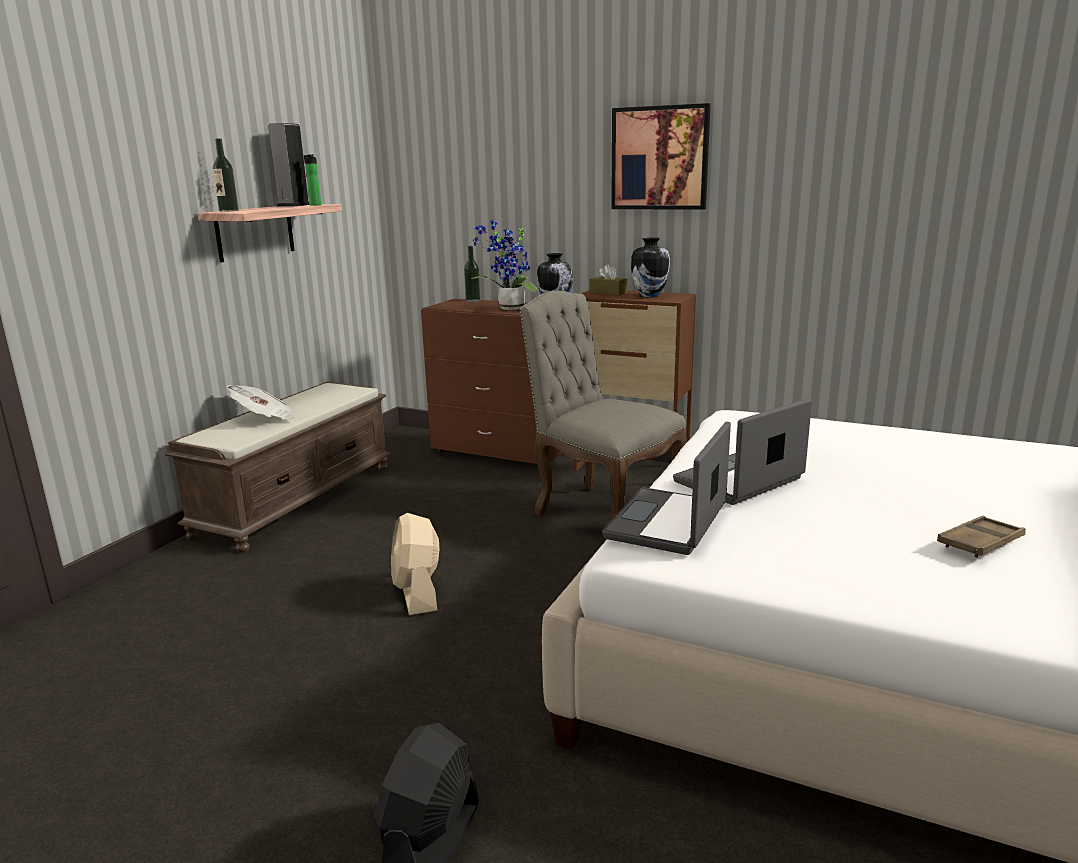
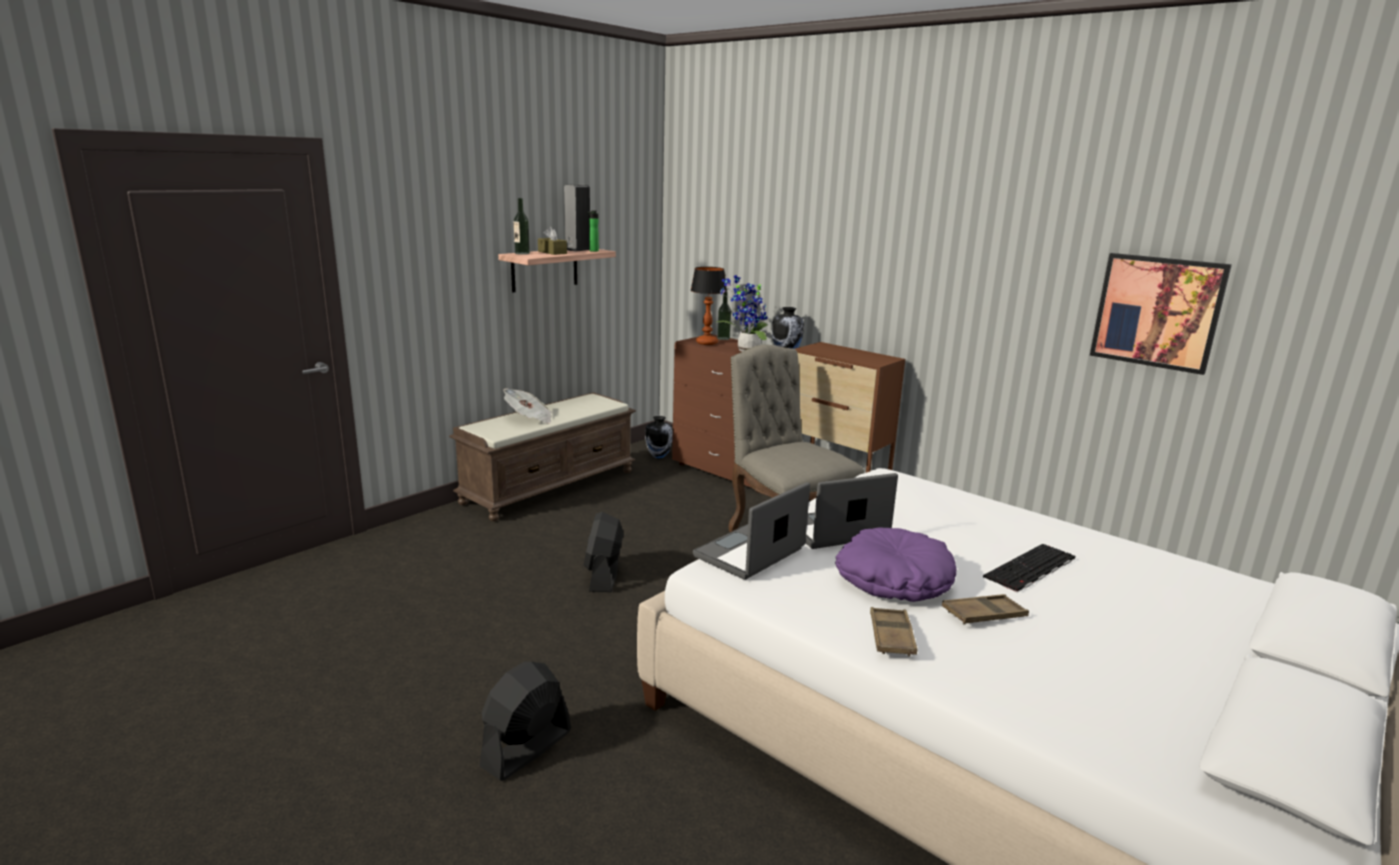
camera: 15 degrees right, 0 degrees up
beige fan [391,513,439,615] -> black fan [584,512,624,592]
brown tissue box [590,264,627,296] -> brown tissue box moved to [538,227,567,255]
picture [611,103,711,210] -> picture moved to [1090,253,1232,375]
vase [631,237,670,297] -> vase moved to [645,416,673,459]
none -> table lamp [691,267,727,345]
none -> purple pillow [835,527,956,602]
none -> brown tray [870,607,917,656]
none -> keyboard [983,544,1075,592]

